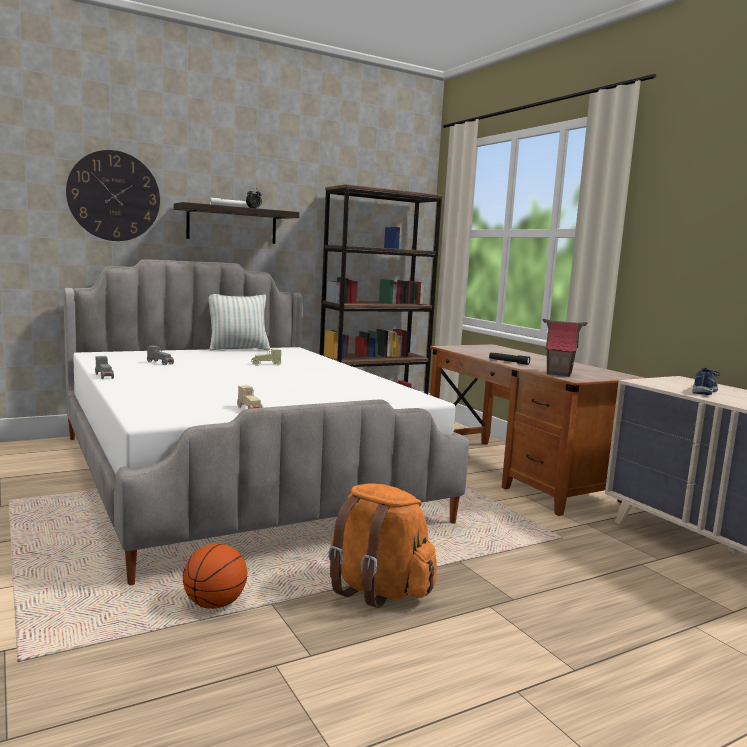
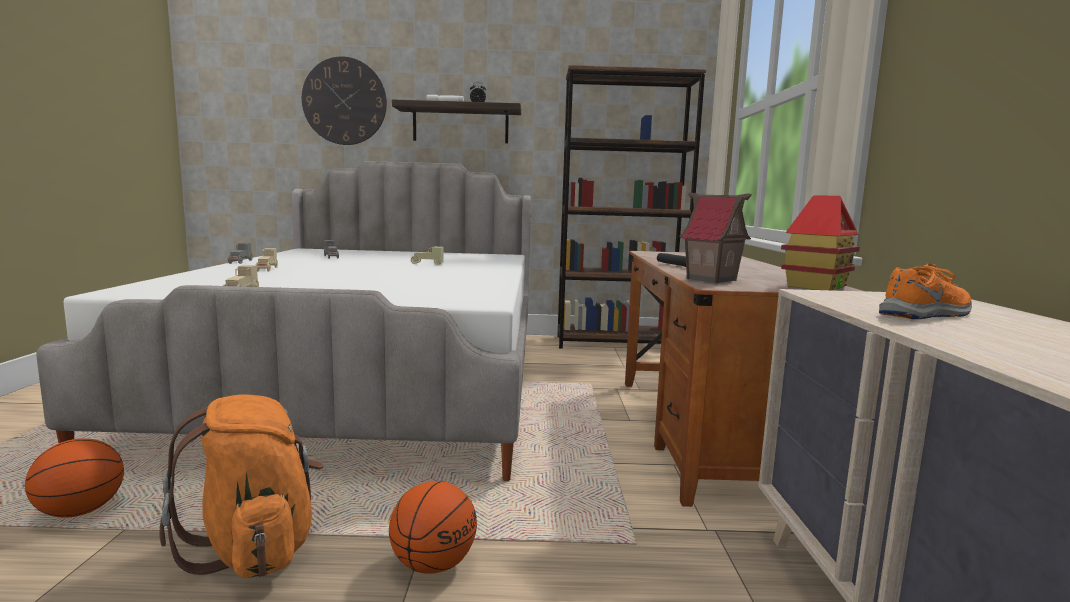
camera: 30 degrees right, 0 degrees up
pillow [208,294,270,350] -> none
blue shoe [692,367,720,395] -> orange shoe [879,263,972,319]
none -> beige toy car [256,248,278,272]
none -> basketball [389,481,477,574]
none -> toy house [781,195,860,290]

